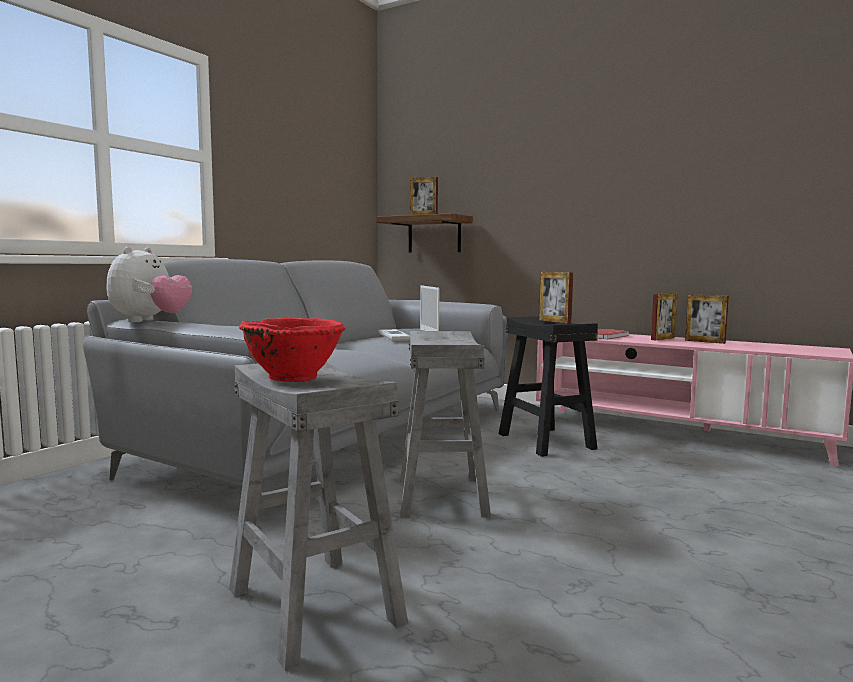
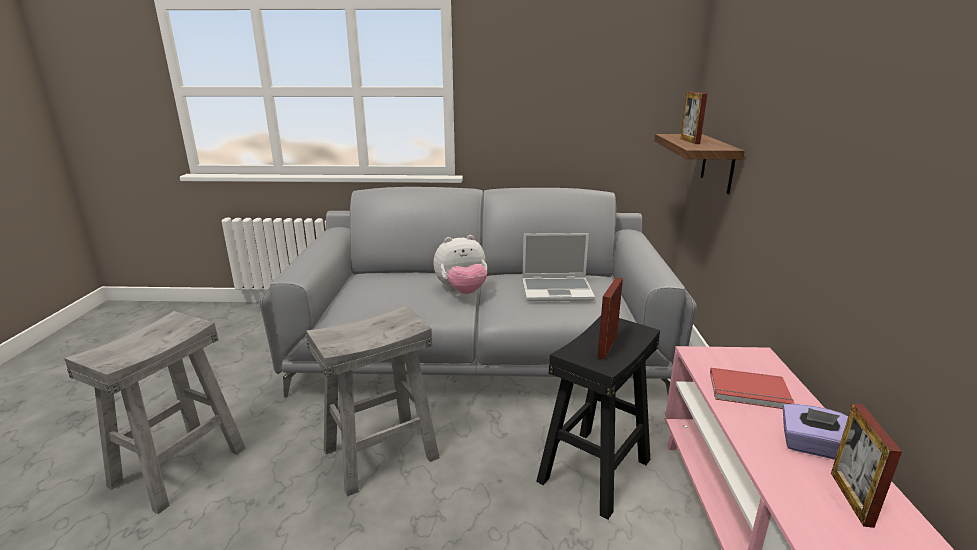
camera: 60 degrees right, 15 degrees up
plush toy [107,247,192,322] -> plush toy moved to [433,235,487,294]
red bowl [239,318,345,382] -> none
laptop [378,285,439,341] -> laptop turned 135 degrees counterclockwise [522,233,595,301]
picture frame [651,293,677,341] -> purple tissue box [783,404,848,460]

